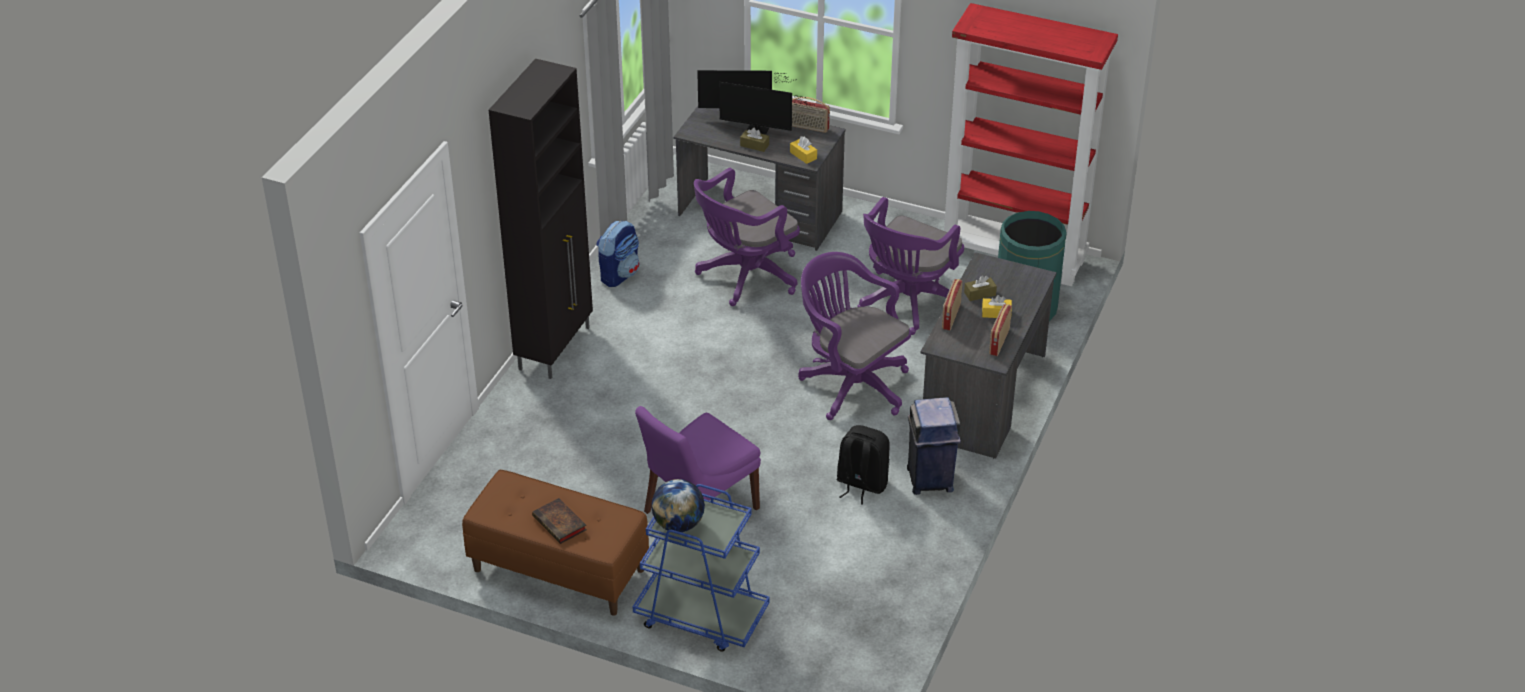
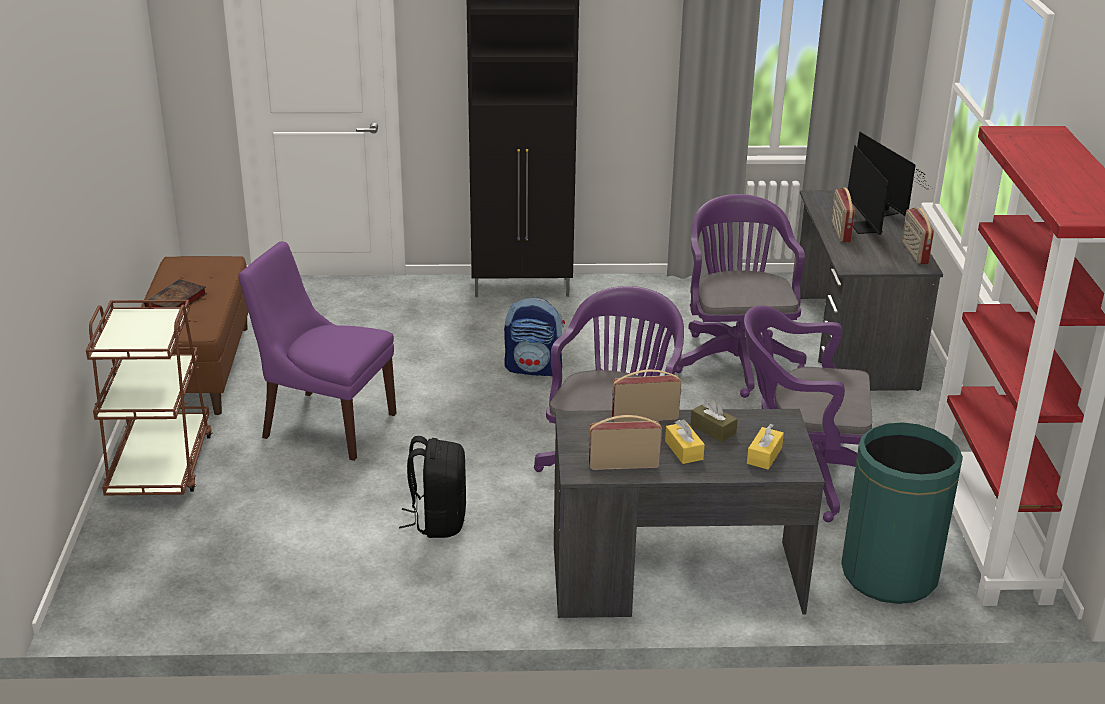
camera: 65 degrees right, 10 degrees down
backpack [596,221,639,287] -> backpack moved to [504,297,565,376]
blue cart [633,484,770,652] -> brown cart [86,300,212,495]
globe [651,479,705,532] -> none
purple office chair [694,168,800,306] -> purple office chair turned 60 degrees clockwise [675,194,807,398]
brown tissue box [740,128,769,152] -> radio [831,188,855,242]
yellow tissue box [790,136,817,164] -> yellow tissue box moved to [747,424,784,470]
blue trash can [907,397,961,495] -> none

